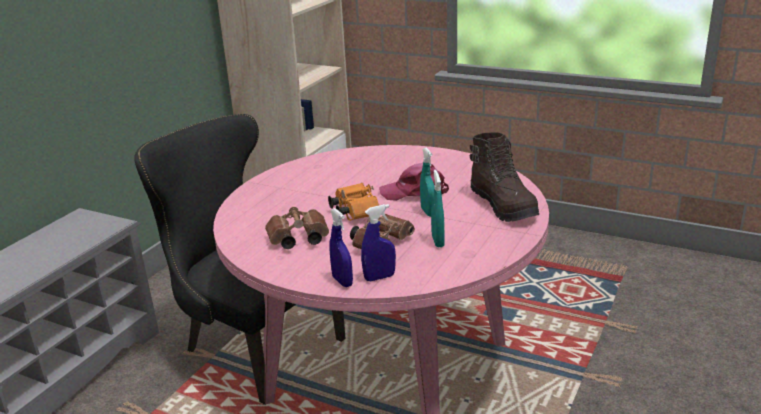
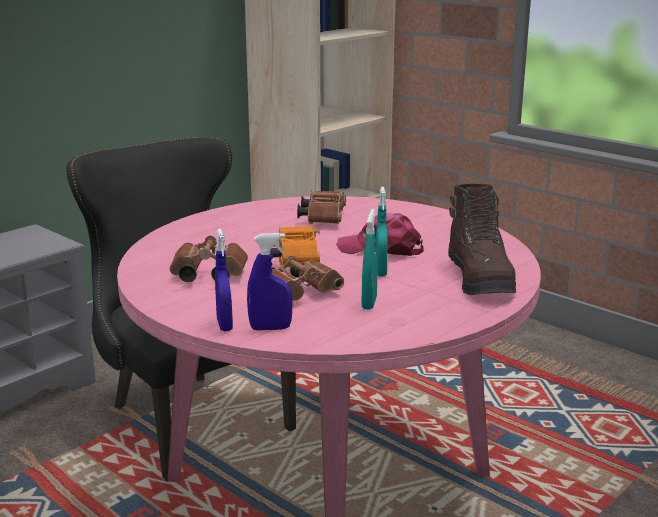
camera: 15 degrees right, 5 degrees down
none -> brown binoculars [297,190,346,224]

